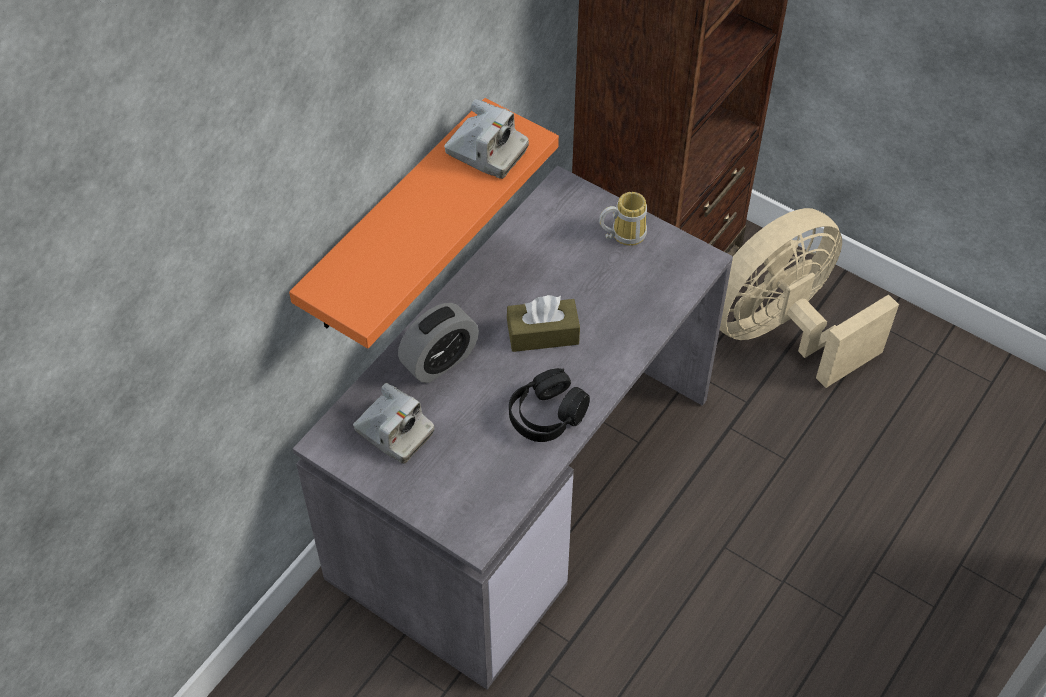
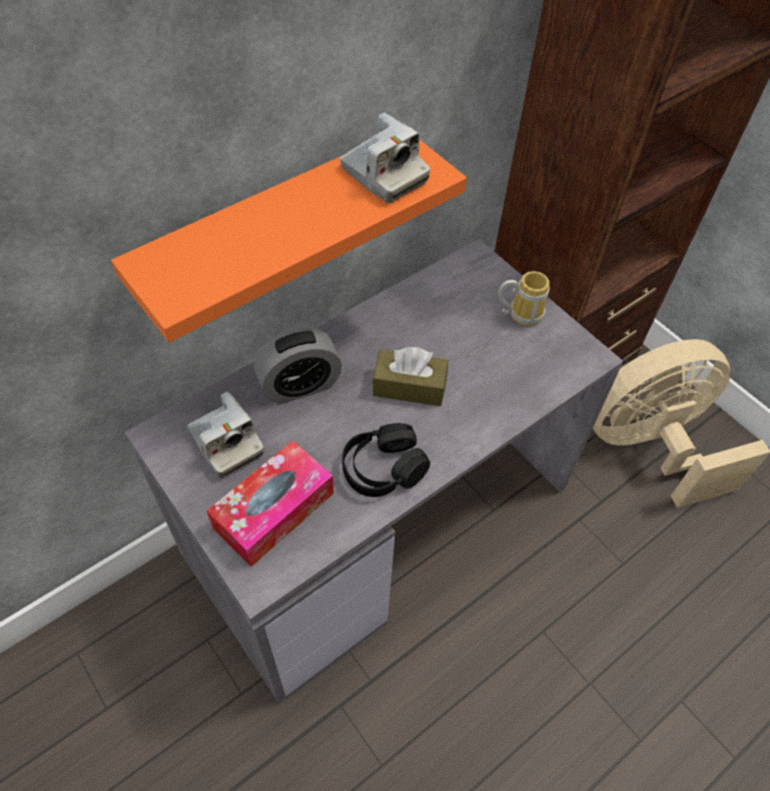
camera: 15 degrees right, 0 degrees up
none -> tissue box [207,440,334,567]

